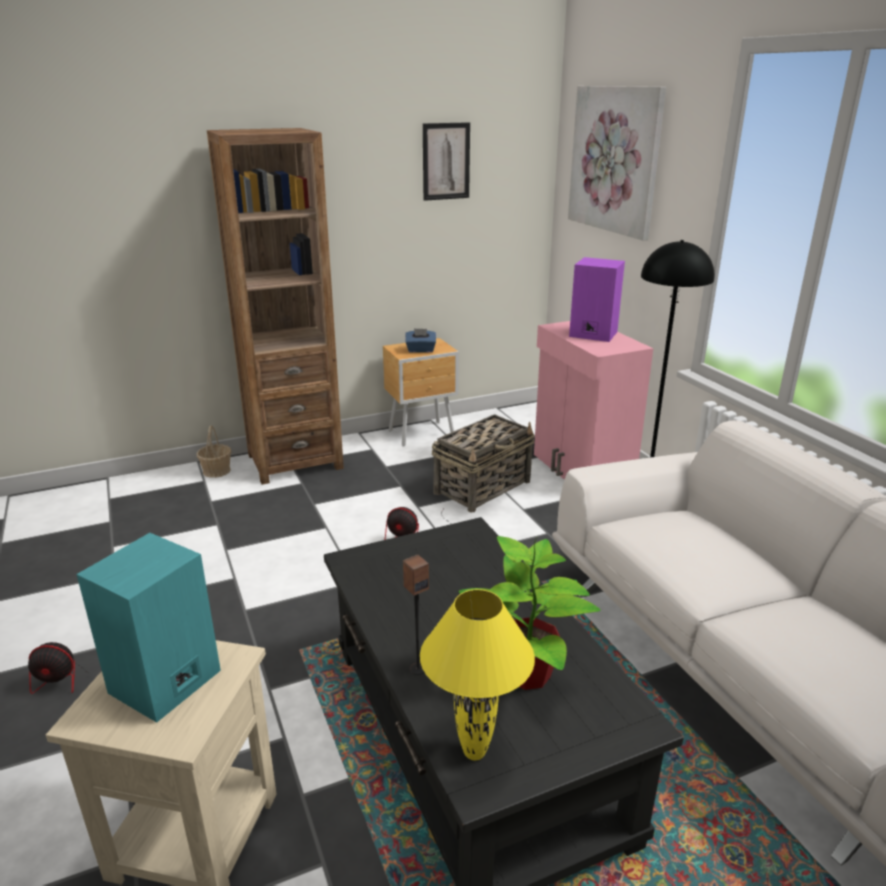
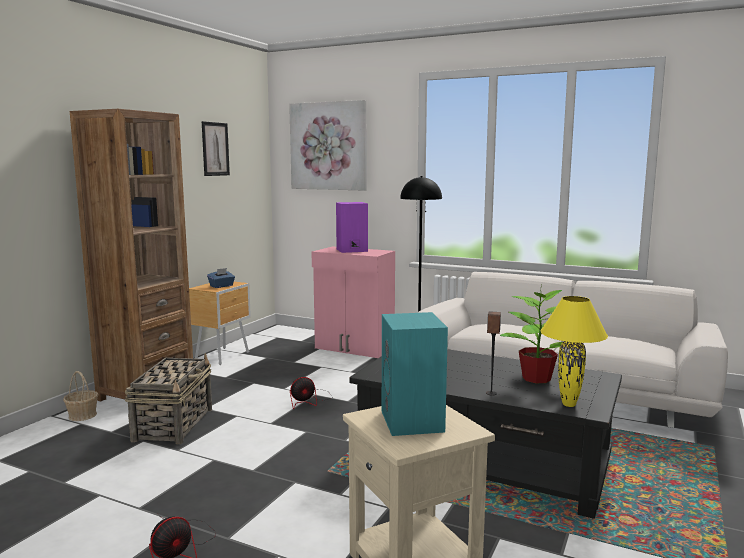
camera: 40 degrees left, 15 degrees down
basket [432,414,535,513] -> basket moved to [125,353,212,444]

